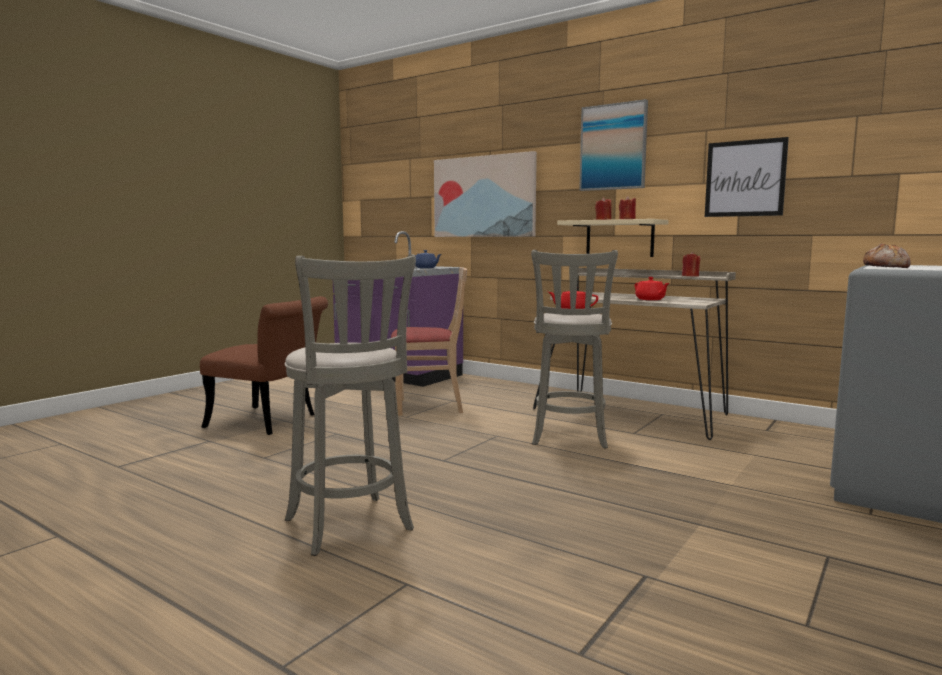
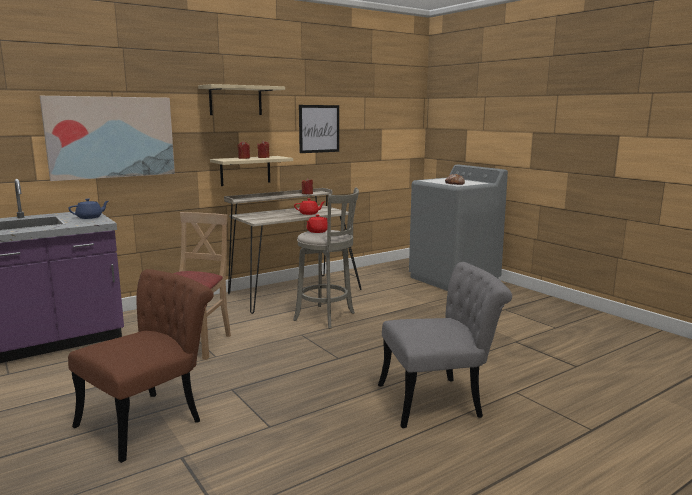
camera: 70 degrees left, 5 degrees up
grey stool [285,254,416,556] -> grey chair [378,262,512,428]
picture [579,99,648,191] -> beige shelf [198,84,285,115]

